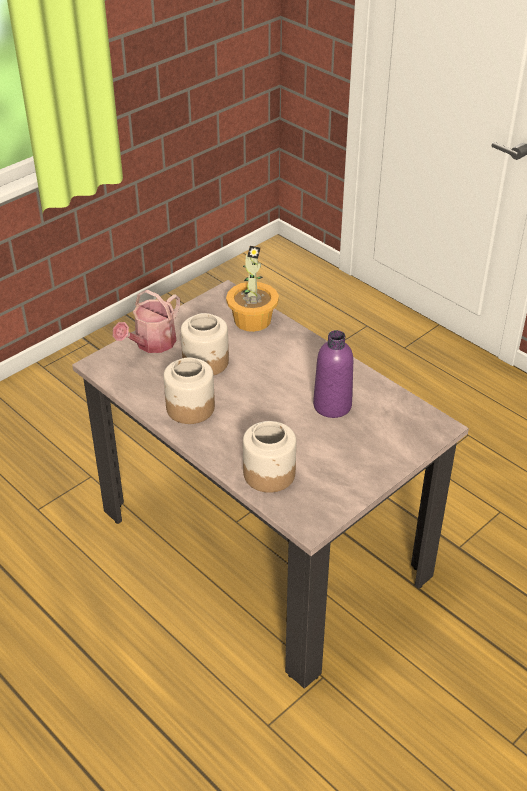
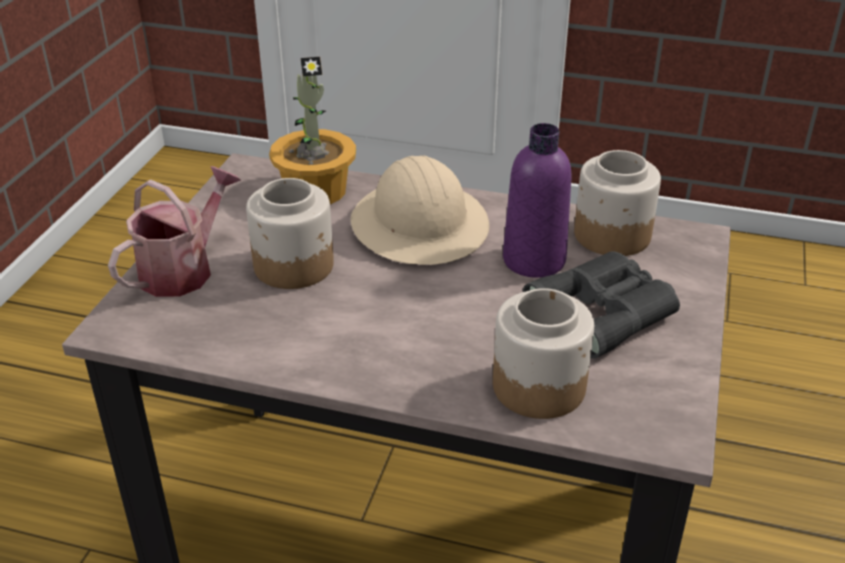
camera: 30 degrees left, 5 degrees down
watering can [113,290,180,353] -> watering can turned 150 degrees counterclockwise [108,166,241,297]
jar [163,358,215,424] -> jar moved to [574,150,661,256]
none -> beige hard hat [351,155,489,265]
none -> grey binoculars [523,251,680,359]

